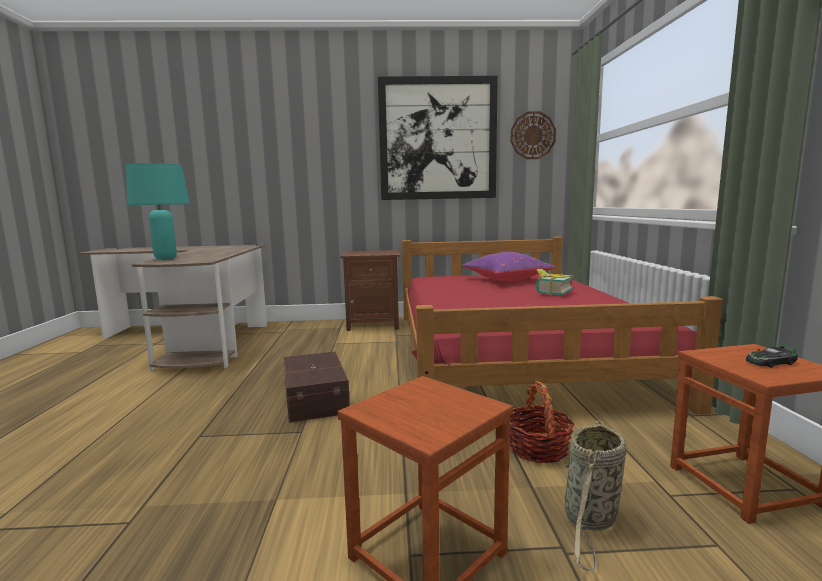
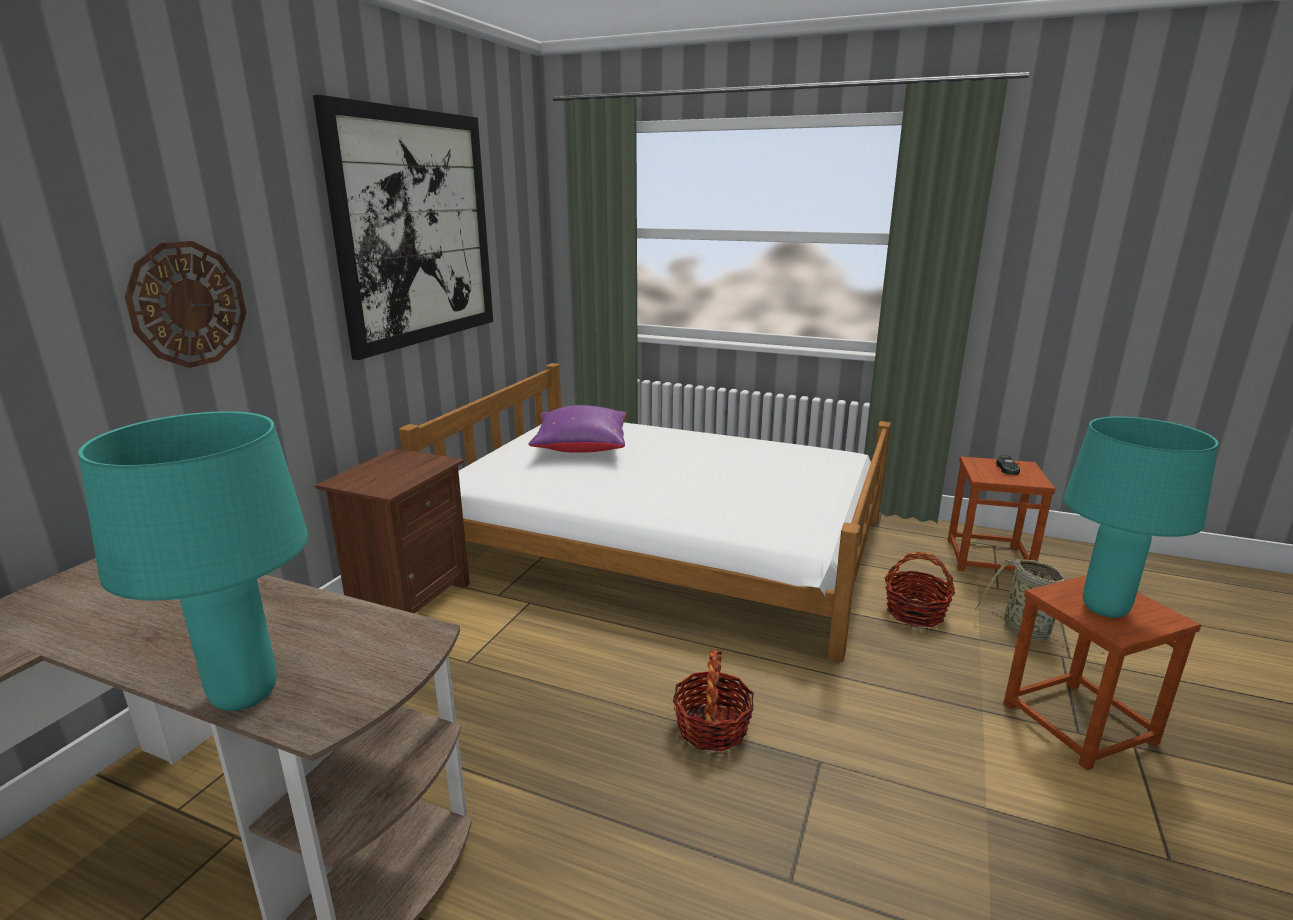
camera: 65 degrees left, 10 degrees up
brown storage box [283,352,350,423] -> basket [673,650,755,752]
red bed [402,237,723,414] -> white bed [399,363,891,663]
wall clock [511,111,556,159] -> wall clock moved to [124,241,246,368]
book [536,269,574,296] -> none
none -> turquoise table lamp [1063,416,1219,618]

